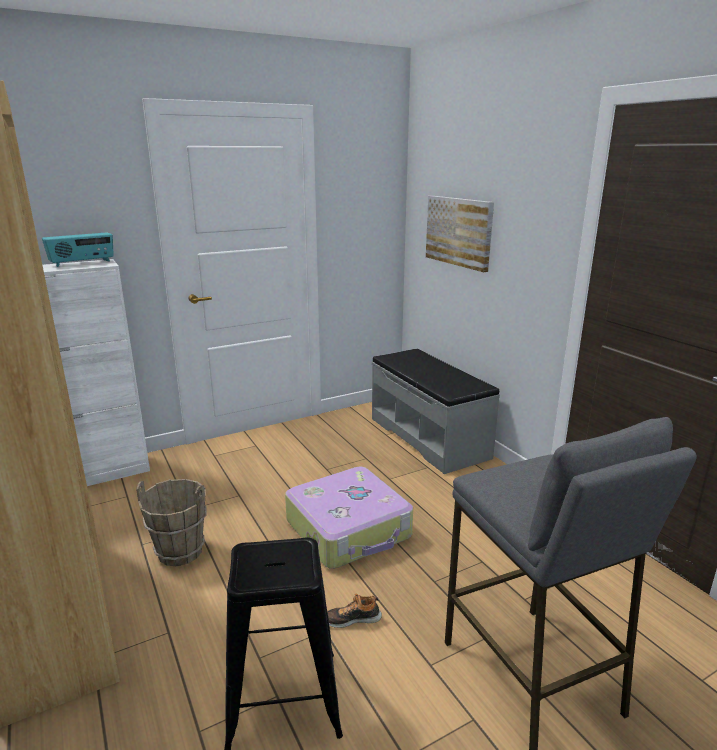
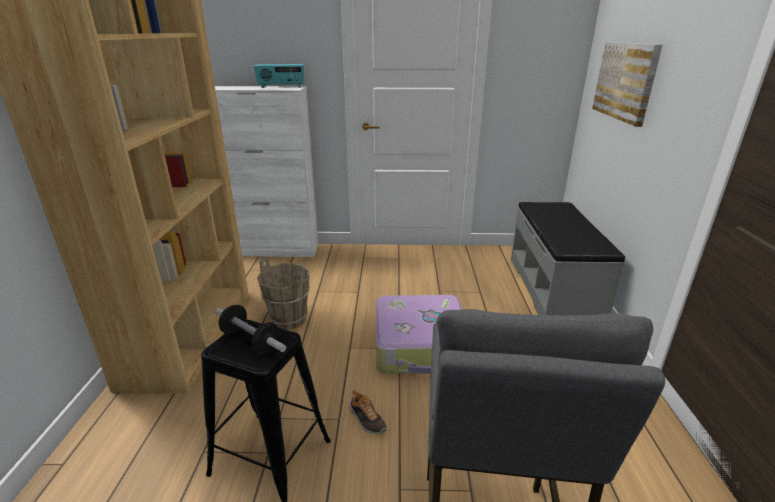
camera: 30 degrees right, 5 degrees up
shoe [327,594,382,628] -> shoe turned 150 degrees counterclockwise [349,390,387,434]
none -> dumbbell [215,305,286,354]

